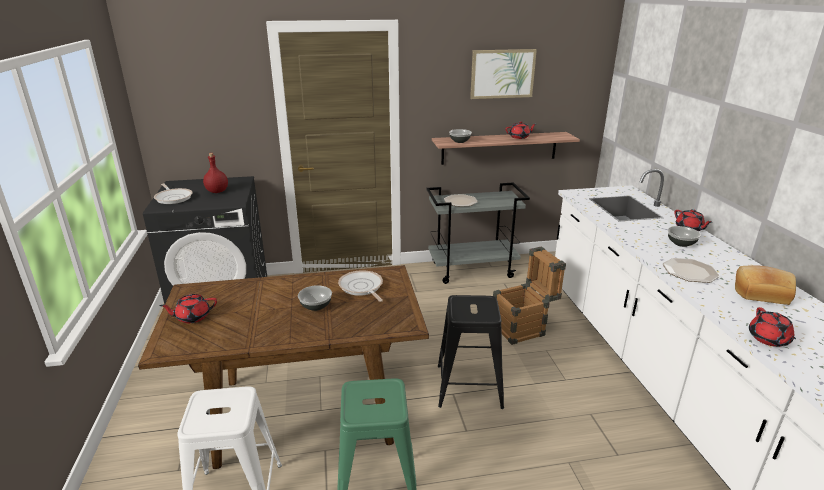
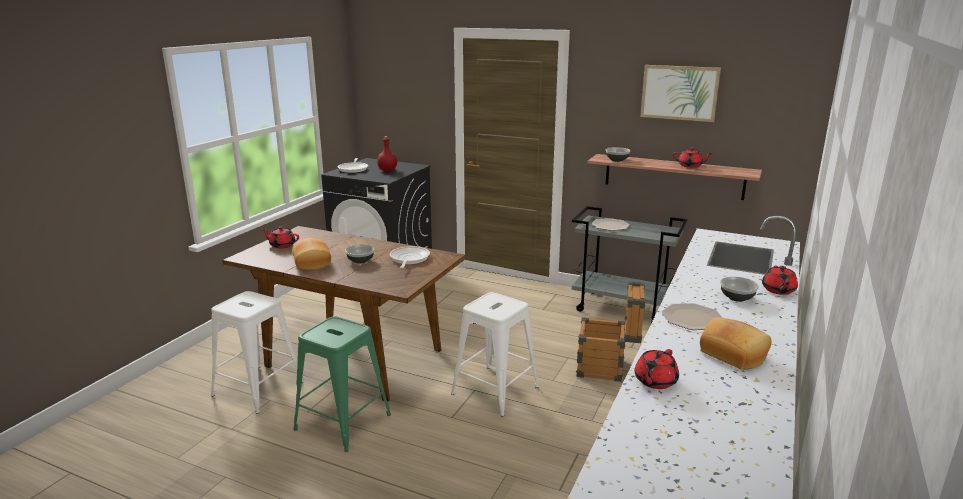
camera: 35 degrees right, 5 degrees down
black stool [438,295,504,409] -> white stool [451,292,539,416]
none -> bread [292,238,331,270]

